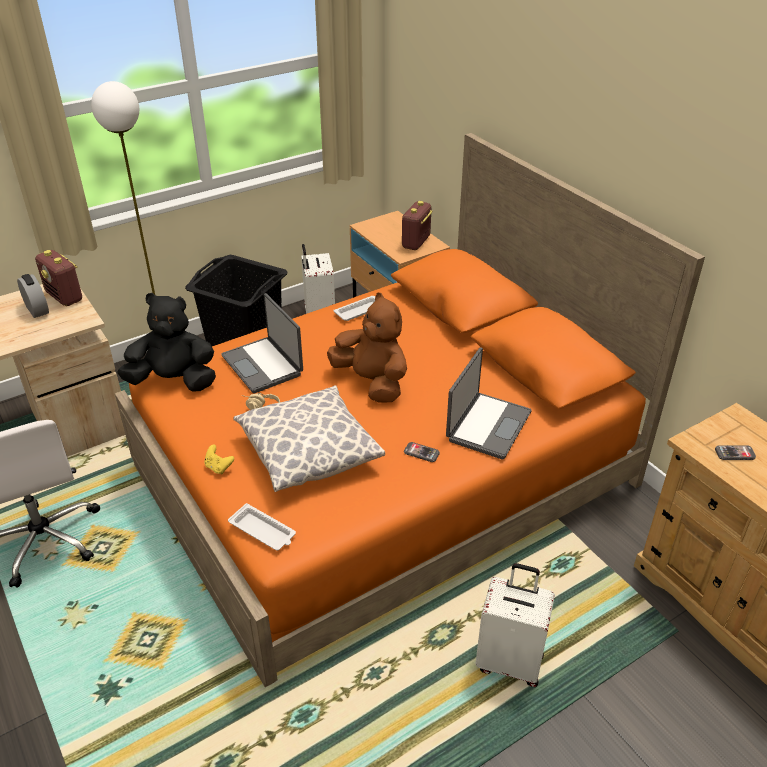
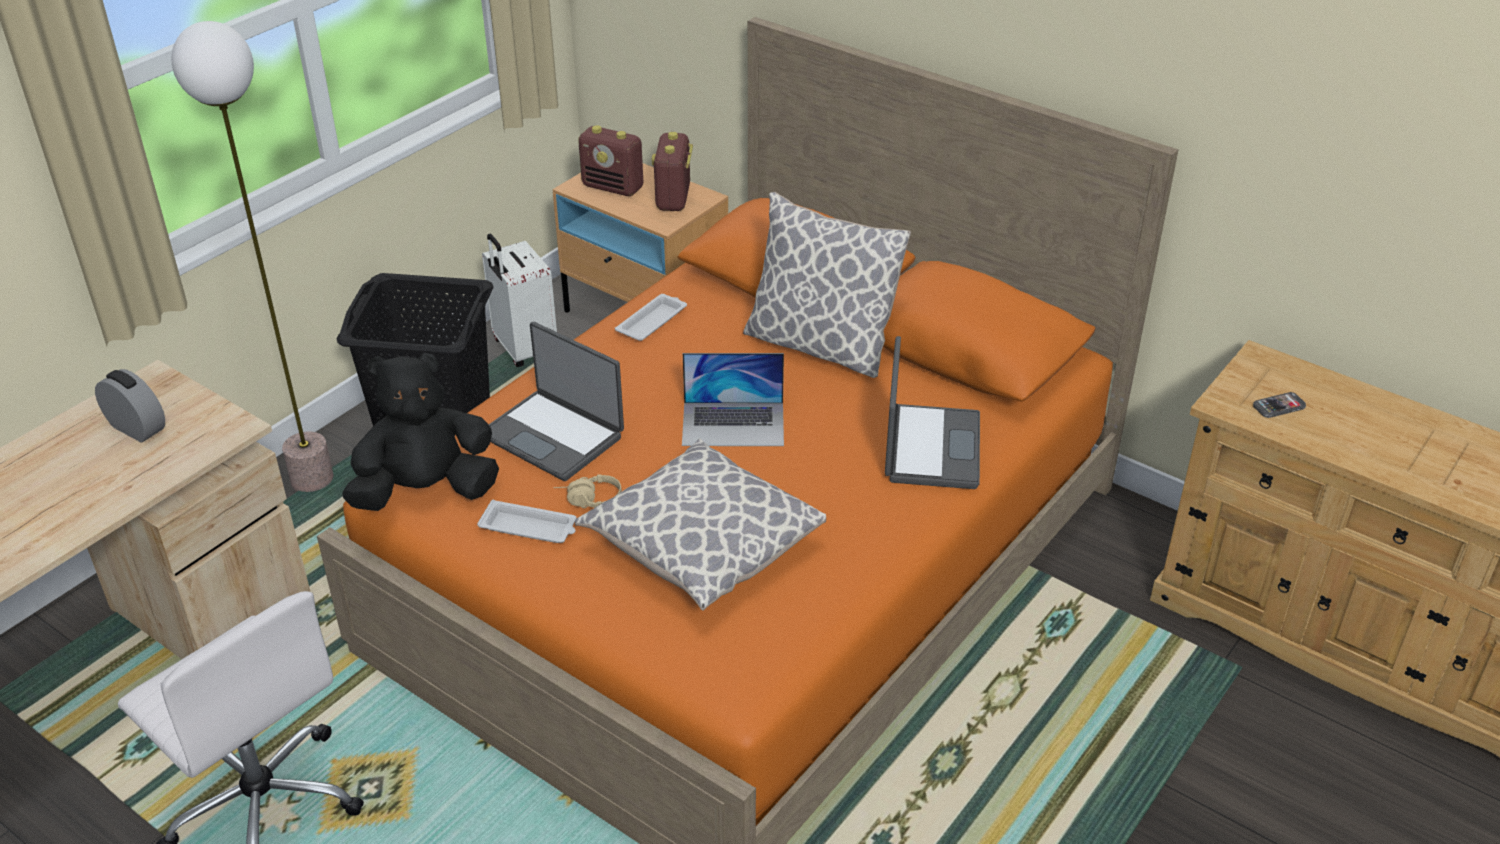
camera: 20 degrees left, 0 degrees up
radio [35,250,82,306] -> radio moved to [578,125,643,196]
yellow game controller [204,445,234,474] -> none
white tray [228,503,296,551] -> white tray moved to [477,499,576,543]
brown plush toy [327,292,407,403] -> laptop [682,353,784,446]
phone [404,442,440,462] -> none
white suitcase [475,563,555,687] -> none
none -> pillow [743,192,911,378]

